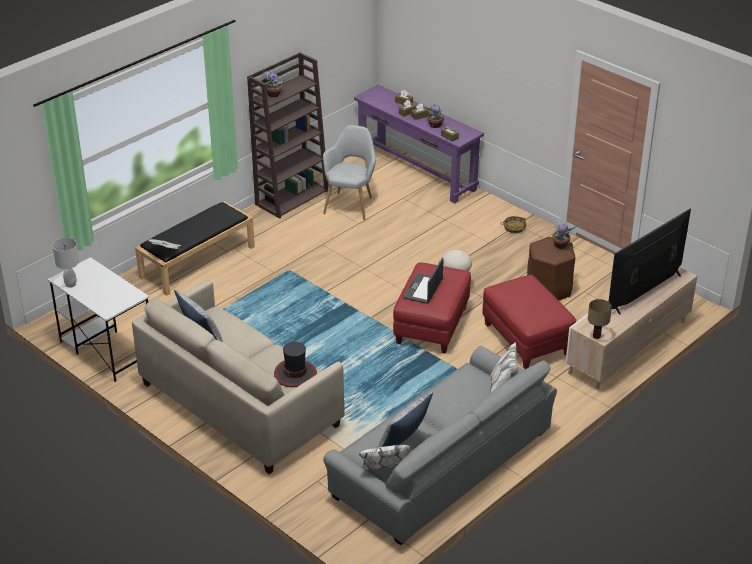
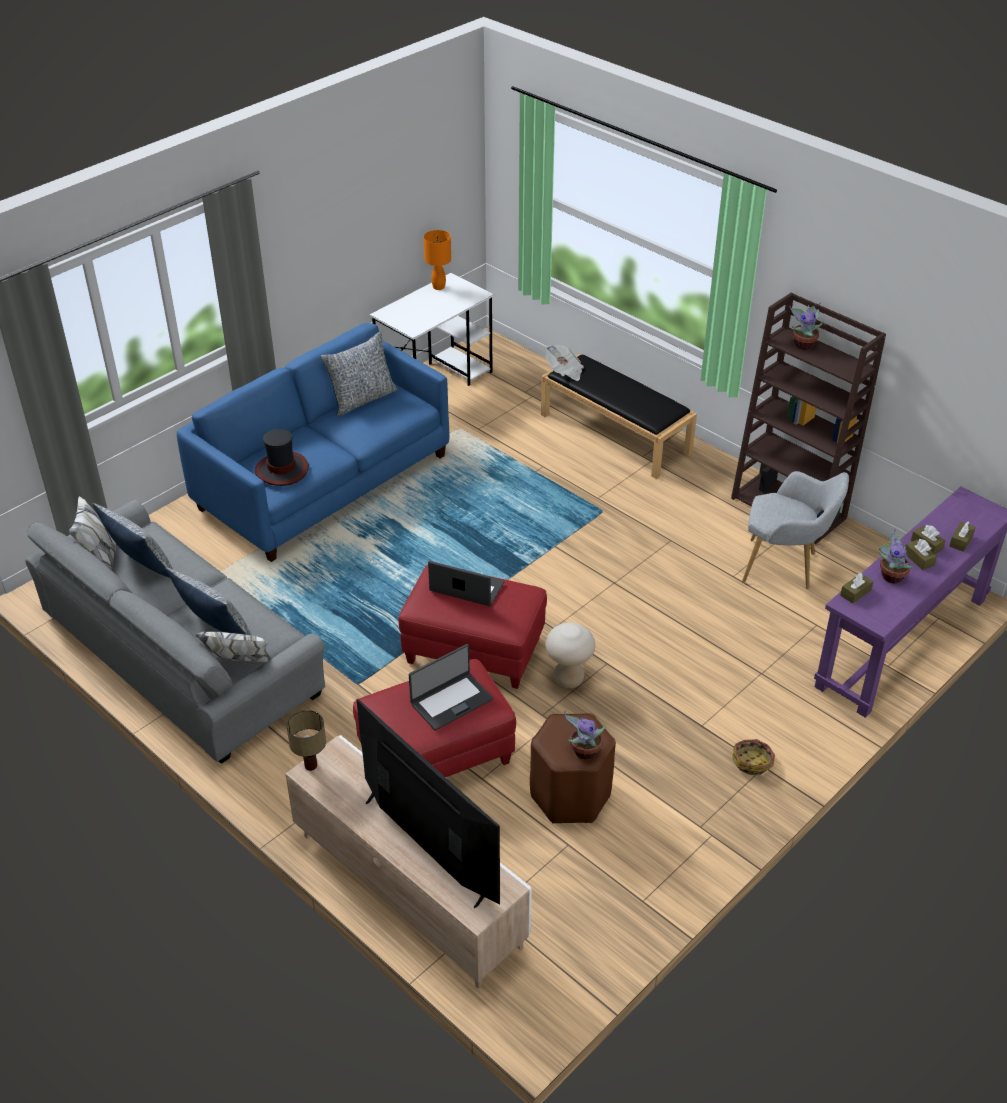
camera: 90 degrees right, 5 degrees up
white table lamp [53,238,79,288] -> orange table lamp [424,230,451,290]
beige sofa [132,280,345,474] -> blue sofa [177,323,449,562]
none -> pillow [165,567,252,636]
none -> laptop [409,644,493,731]

